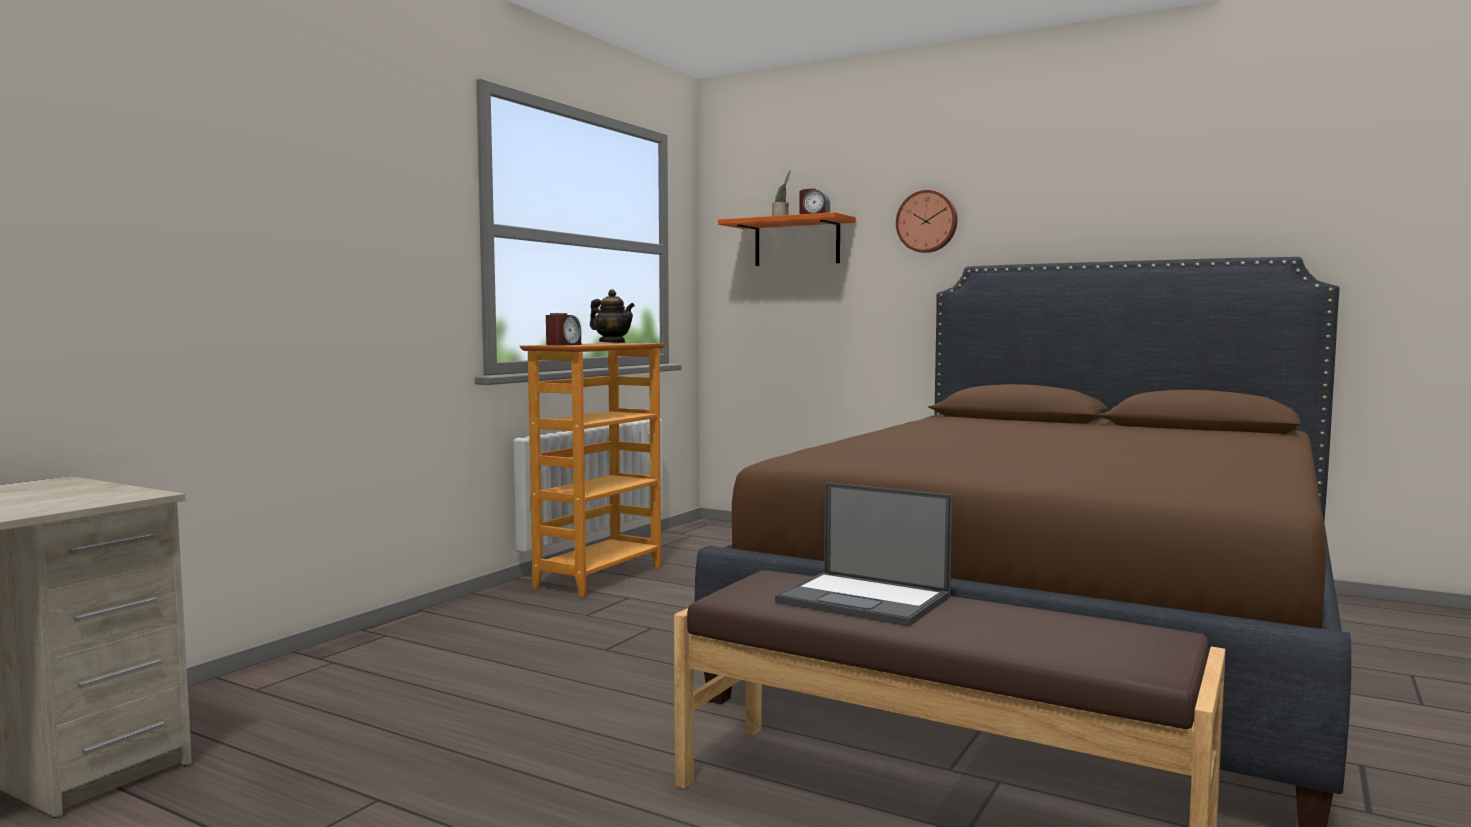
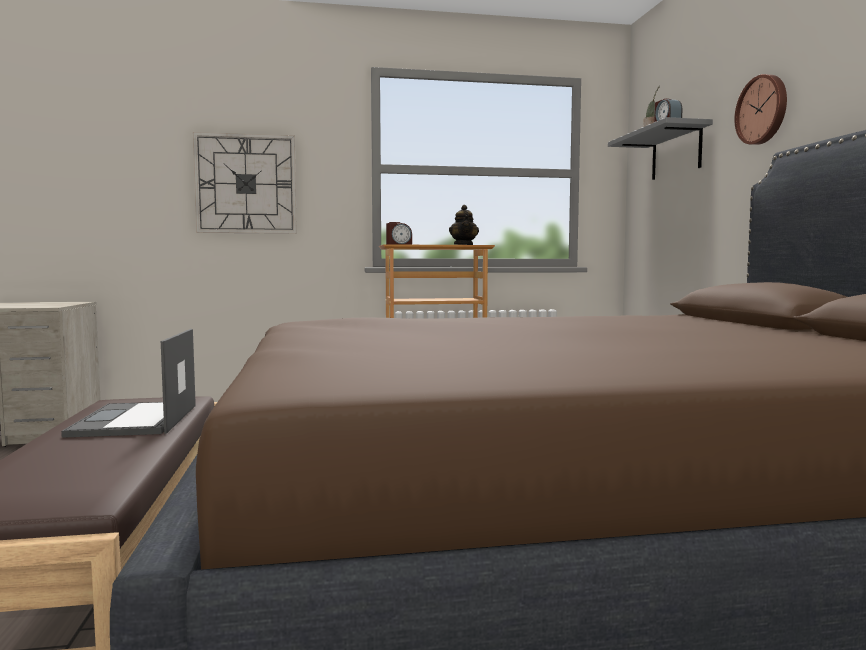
camera: 50 degrees right, 0 degrees up
orange shelf [718,212,856,266] -> grey shelf [608,117,713,180]
none -> wall clock [193,132,297,234]

